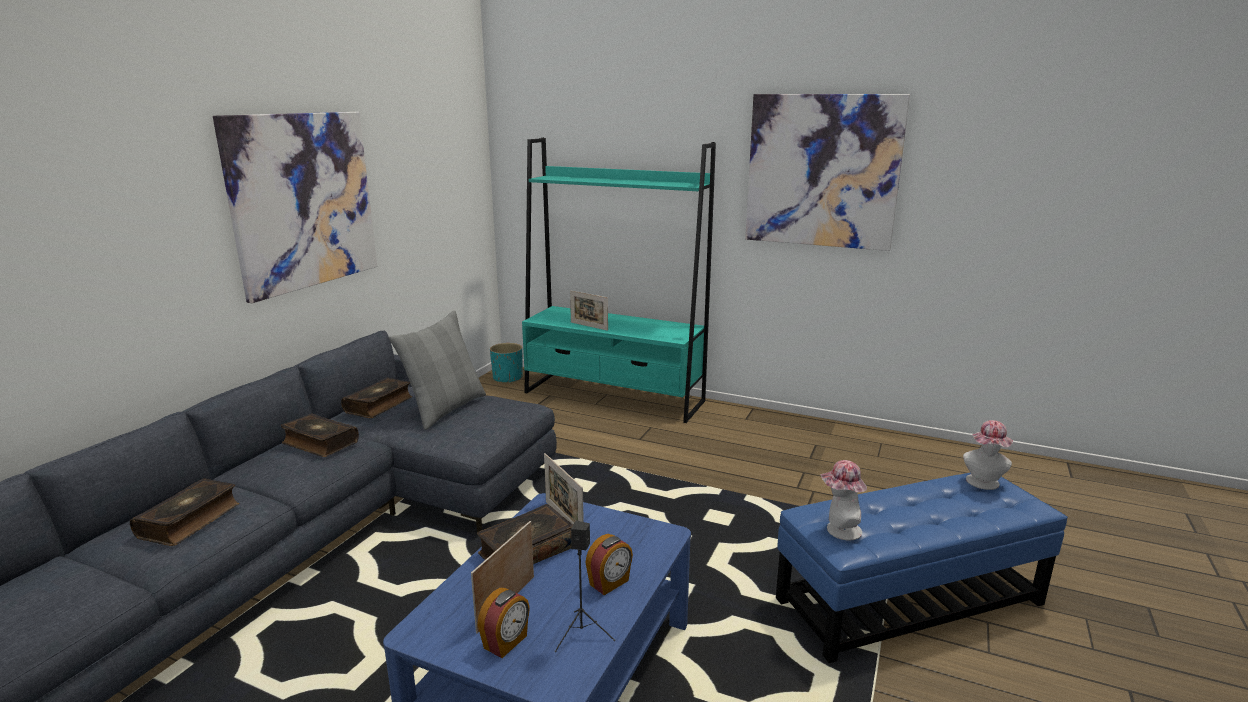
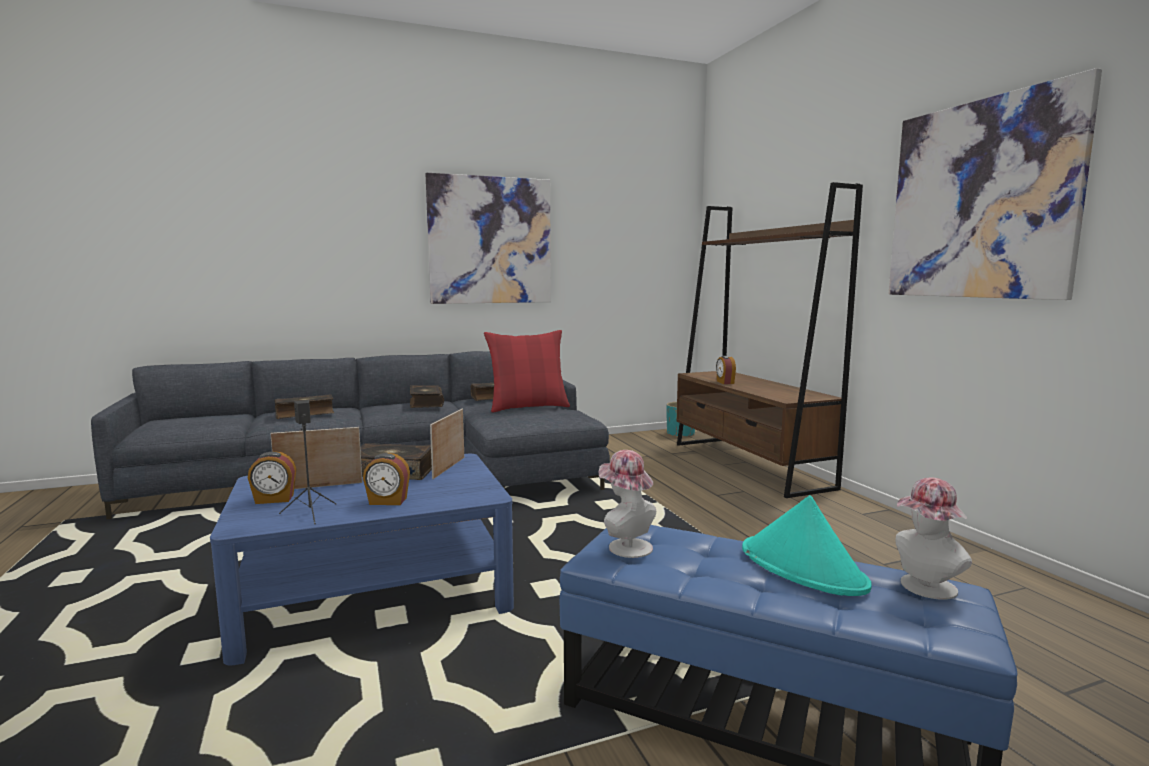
camera: 45 degrees right, 10 degrees down
grey pillow [389,311,486,430] -> red pillow [484,330,570,412]
turquoise bookcase [522,137,716,423] -> brown bookcase [676,182,863,498]
picture frame [570,290,608,331] -> alarm clock [716,356,736,384]
none -> turquoise hat [742,495,872,596]

